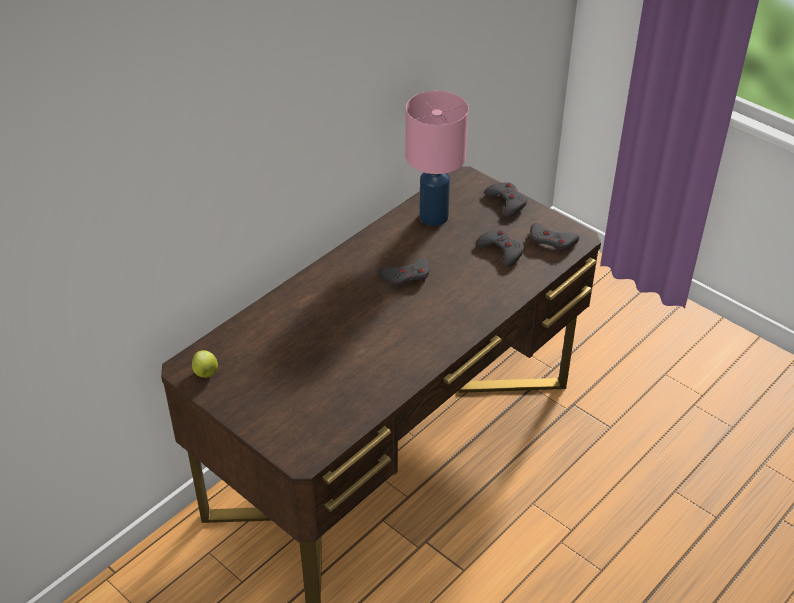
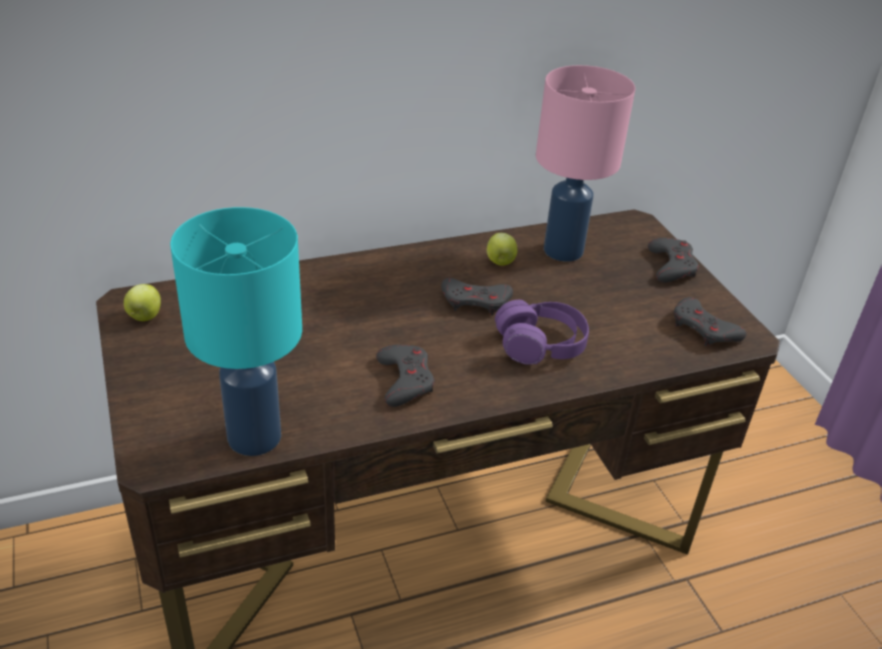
camera: 25 degrees right, 5 degrees down
grey game controller [476,229,524,268] -> grey game controller moved to [376,345,434,407]
none -> turquoise table lamp [170,207,302,456]
none -> apple [487,233,518,266]
none -> purple headphones [495,300,589,365]

